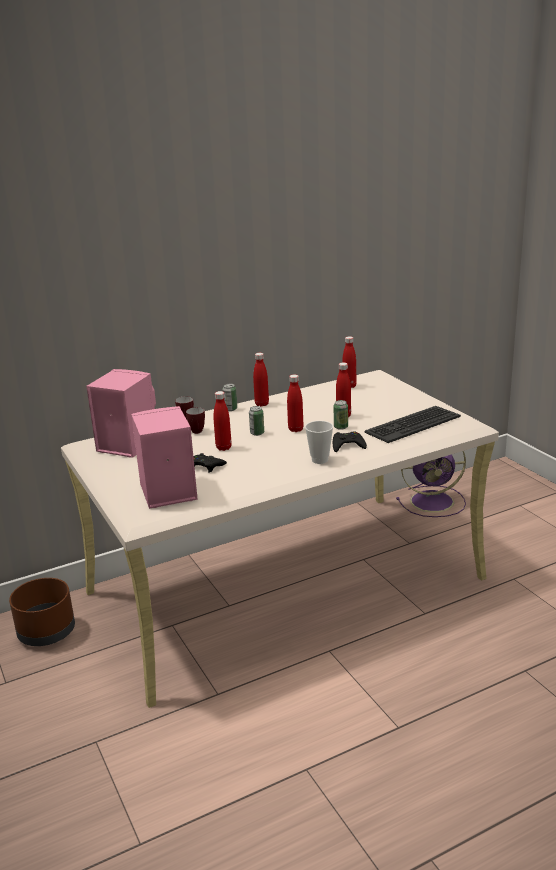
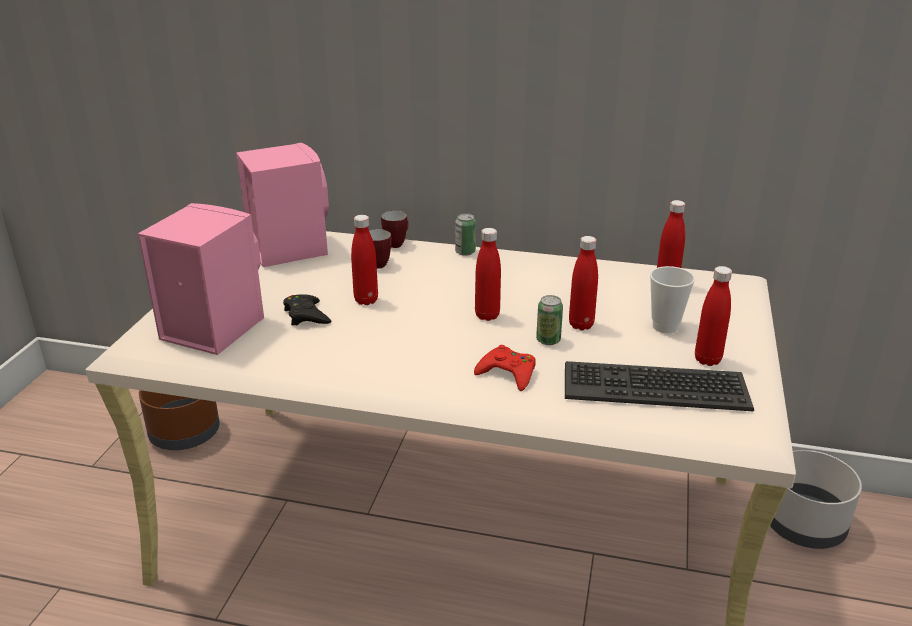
camera: 40 degrees right, 5 degrees up
can [249,406,264,436] -> none
red bottle [253,353,269,407] -> red bottle moved to [695,266,732,366]
cup [305,421,333,464] -> cup moved to [650,266,695,333]
black game controller [333,432,367,452] -> red game controller [474,345,536,391]
purple fan [396,451,466,517] -> grey planter [770,450,862,549]

